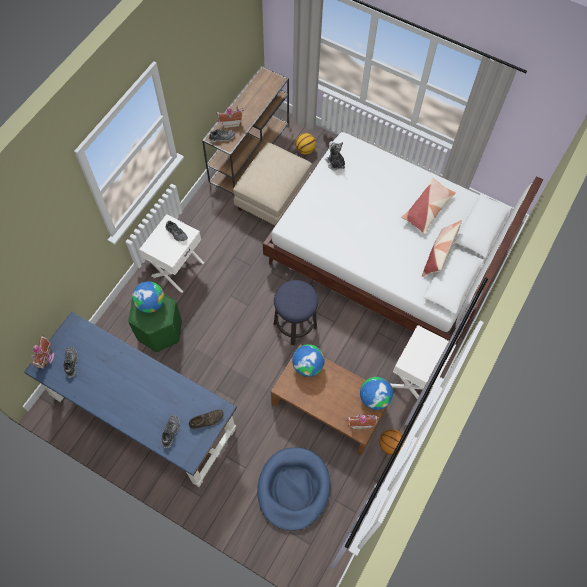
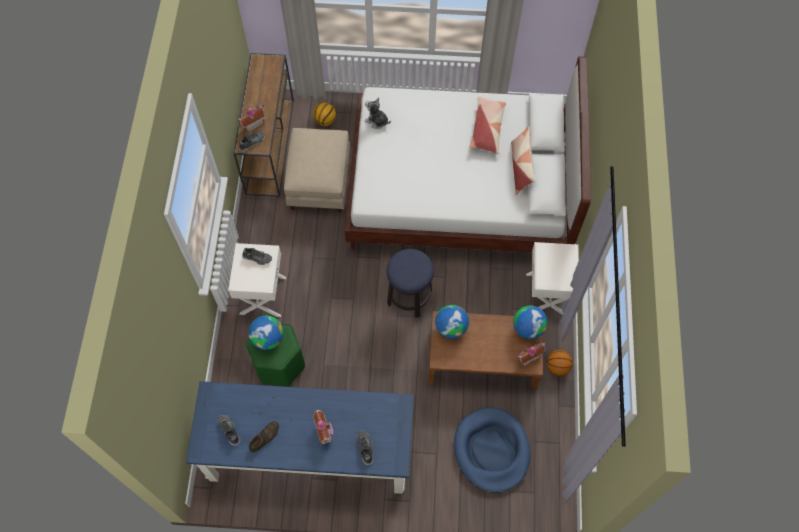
camera: 25 degrees left, 0 degrees up
toy house [31,334,55,368] -> toy house moved to [313,408,333,444]
brown shoe [189,410,224,429] -> brown shoe moved to [249,421,279,453]

